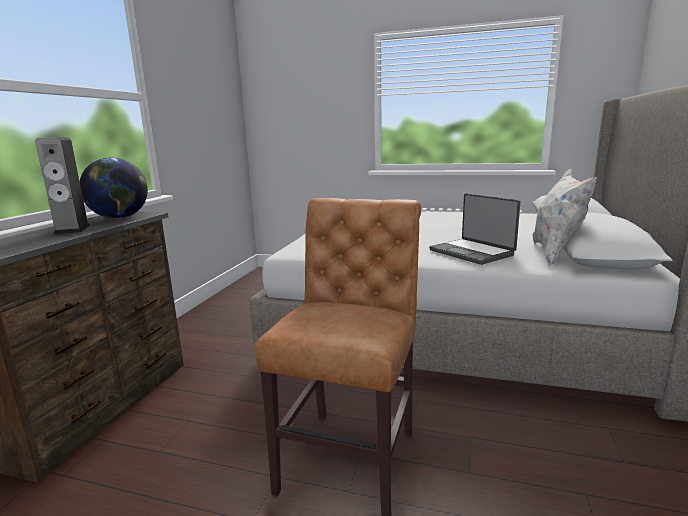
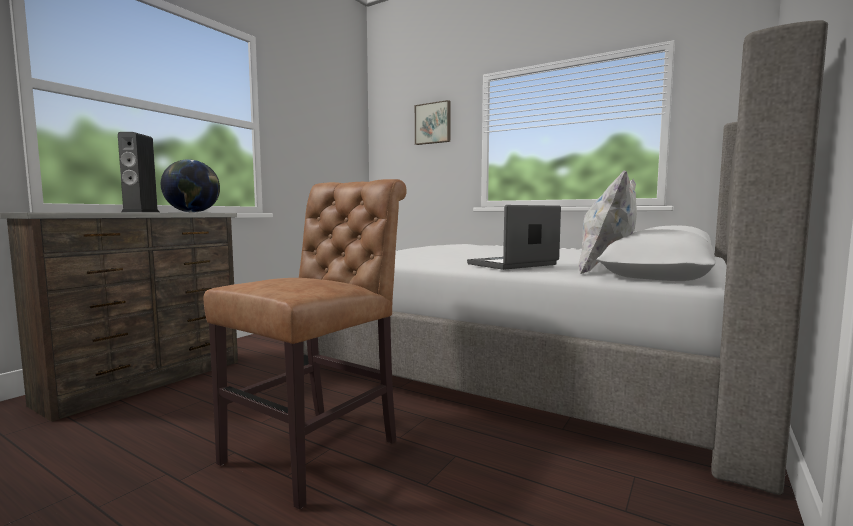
camera: 15 degrees right, 10 degrees down
laptop [429,193,521,265] -> laptop turned 75 degrees clockwise [467,205,561,270]
none -> picture [415,100,451,145]

